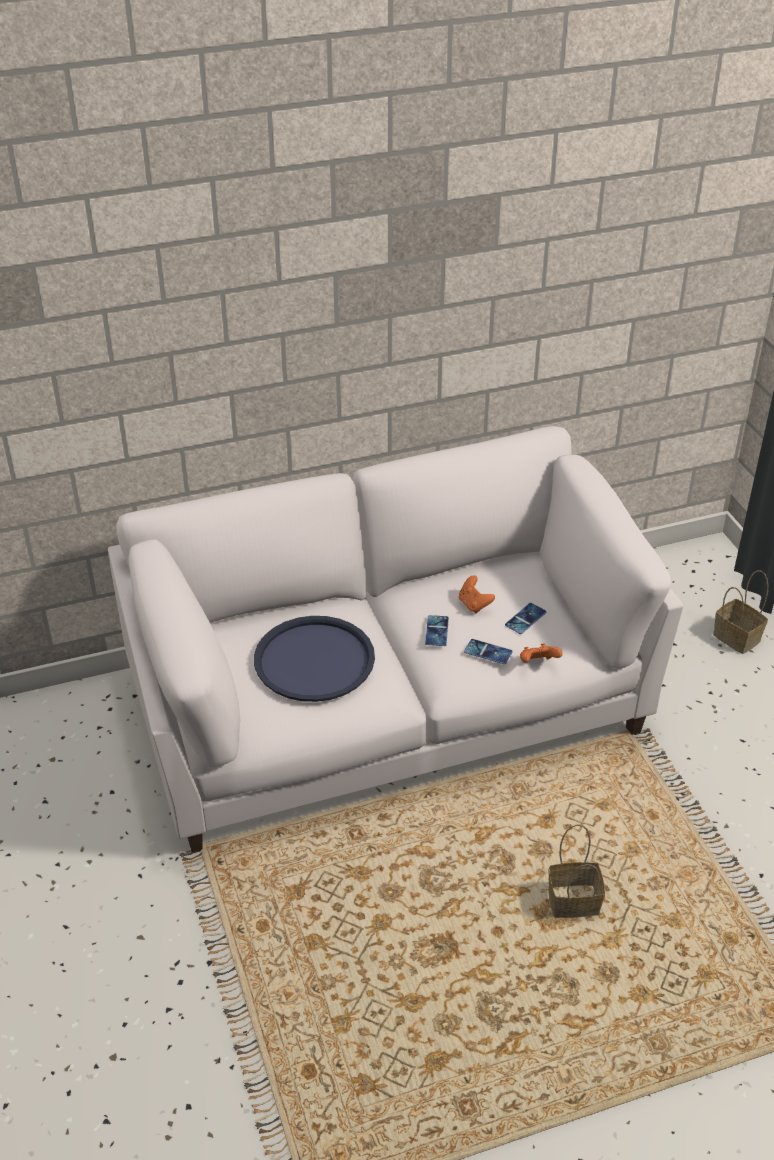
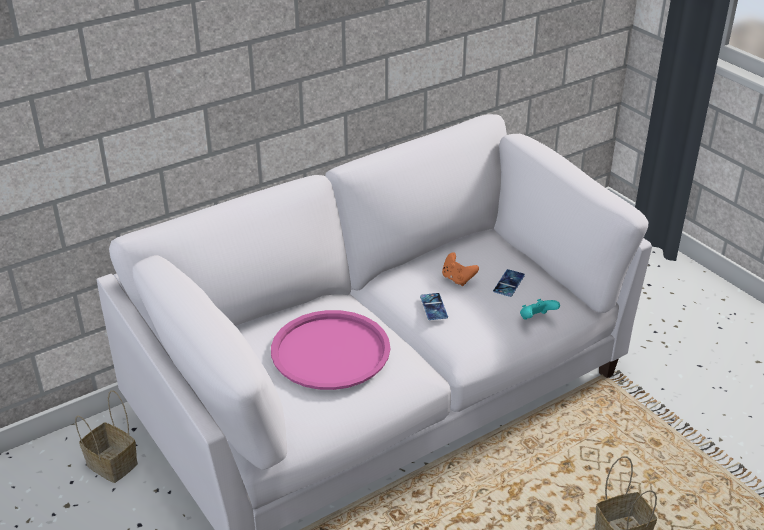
camera: 15 degrees left, 5 degrees down
blue tray [254,616,375,702] -> pink tray [271,310,390,390]
phone [464,639,513,664] -> none
orange game controller [520,643,563,663] -> turquoise game controller [520,299,560,320]
basket [713,570,769,654] -> basket moved to [75,390,138,483]

